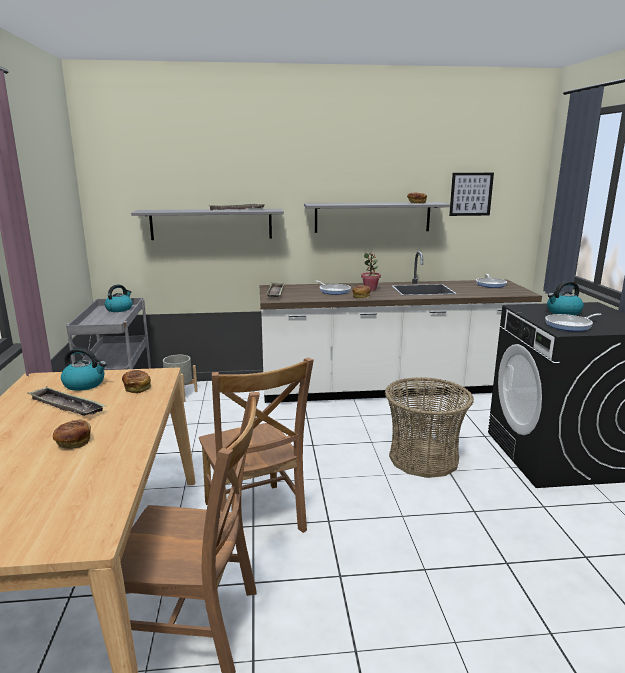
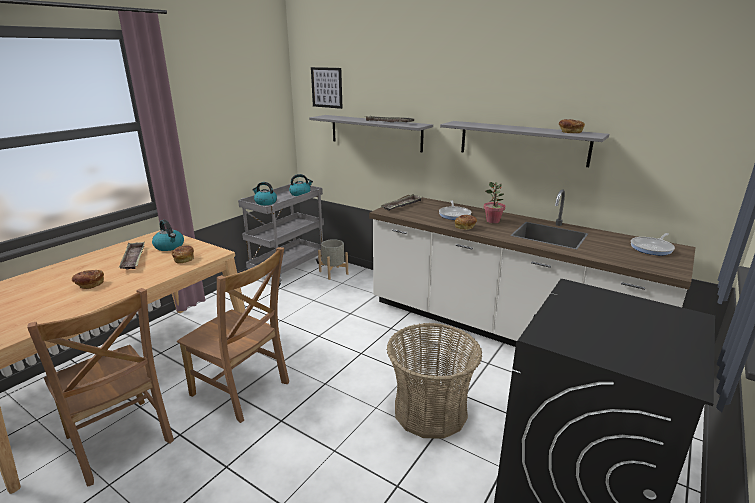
camera: 40 degrees right, 5 degrees up
brown chair [199,357,314,533] -> brown chair turned 75 degrees counterclockwise [177,247,289,423]
picture [449,173,494,216] -> picture moved to [311,67,343,109]
frying pan [545,313,601,331] -> none
kettle [547,281,584,315] -> kettle moved to [252,182,277,205]

